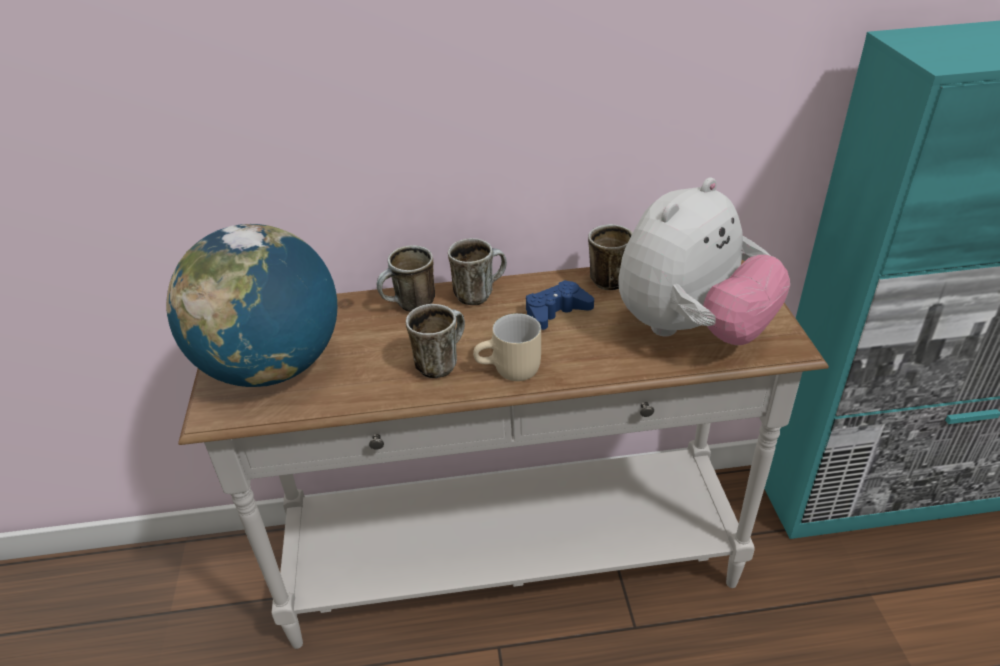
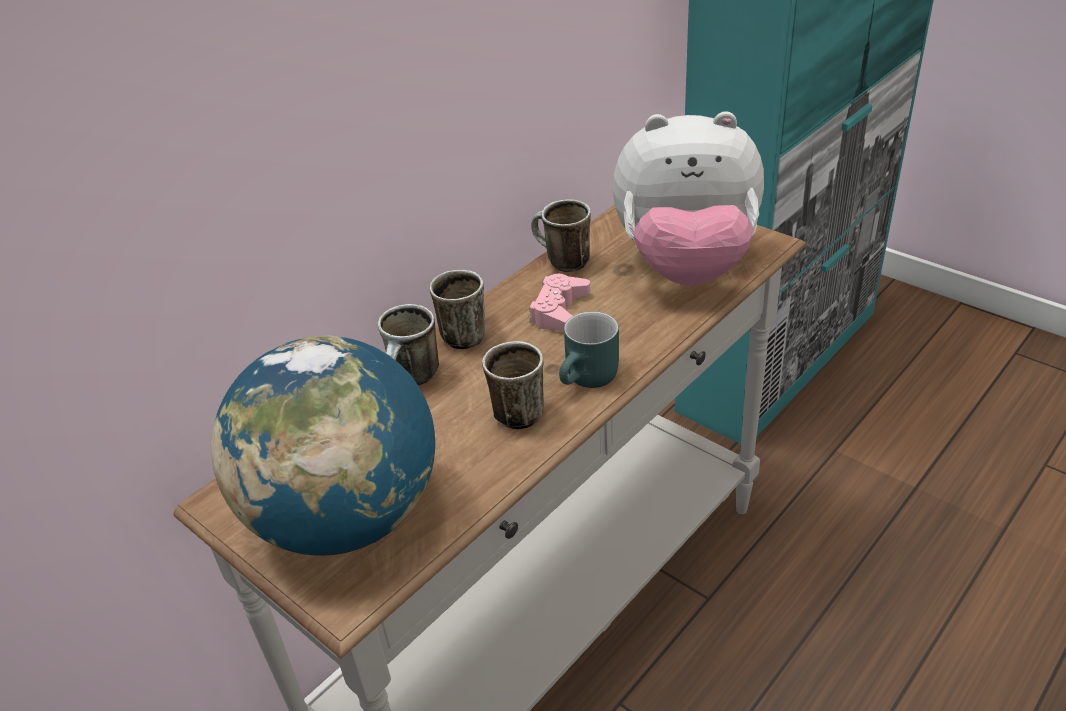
camera: 40 degrees left, 0 degrees up
beige mug [473,313,541,381] -> turquoise mug [559,311,619,388]
blue game controller [526,280,594,330] -> pink game controller [529,274,590,331]
plush toy [618,177,790,345] -> plush toy turned 90 degrees clockwise [612,112,764,286]

